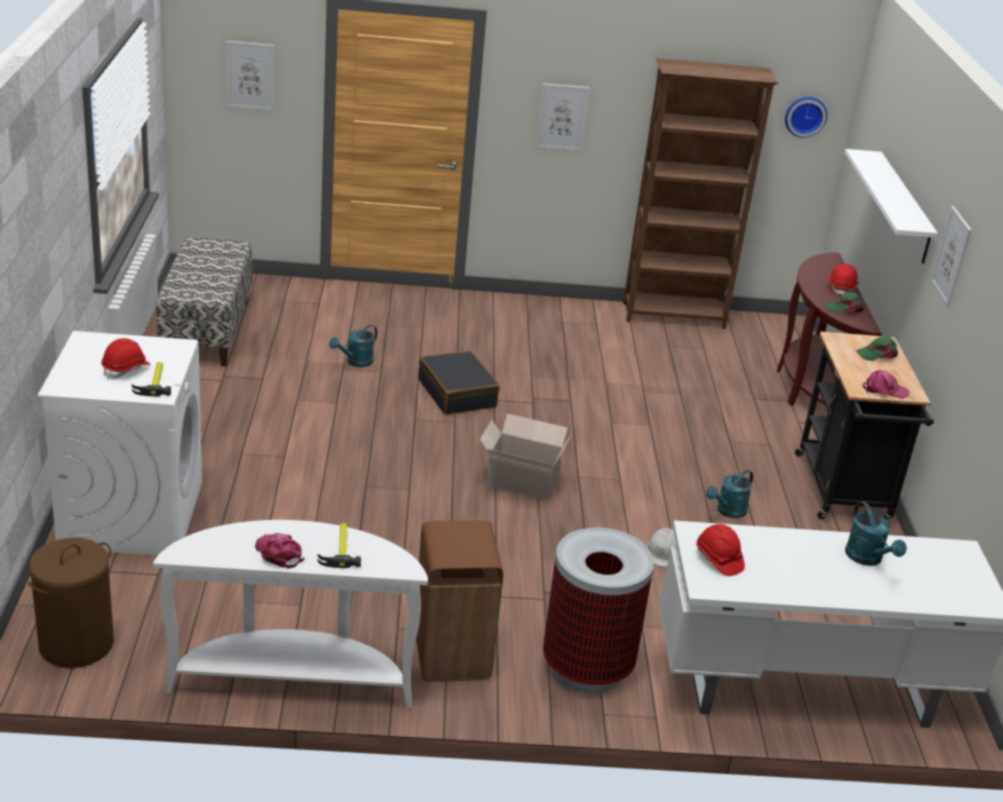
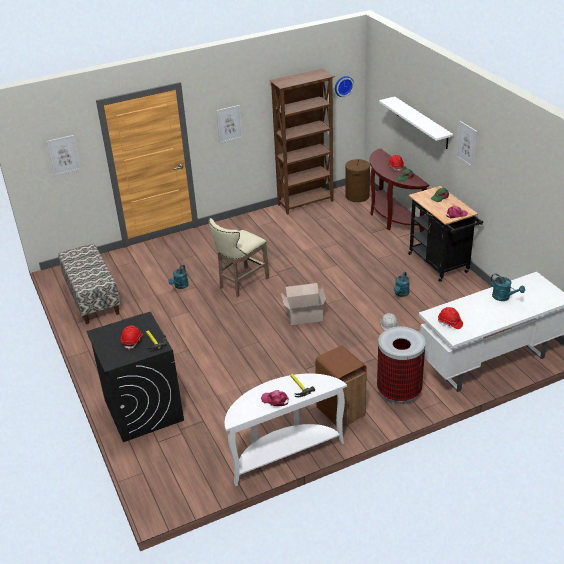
camera: 20 degrees left, 5 degrees up
brown laundry basket [28,538,114,668] -> brown laundry basket moved to [345,159,370,202]
white washing machine [38,331,202,556] -> black washing machine [86,312,184,442]
black suitcase [419,351,500,415] -> beige stool [209,218,269,297]

